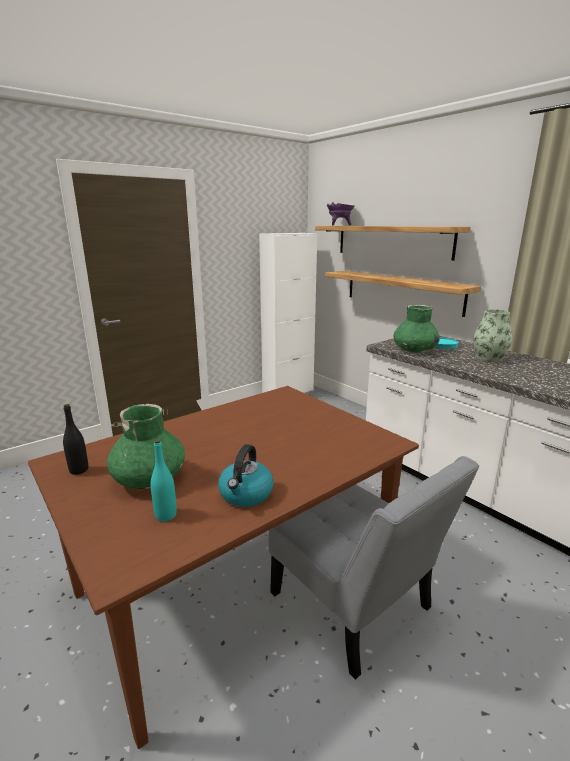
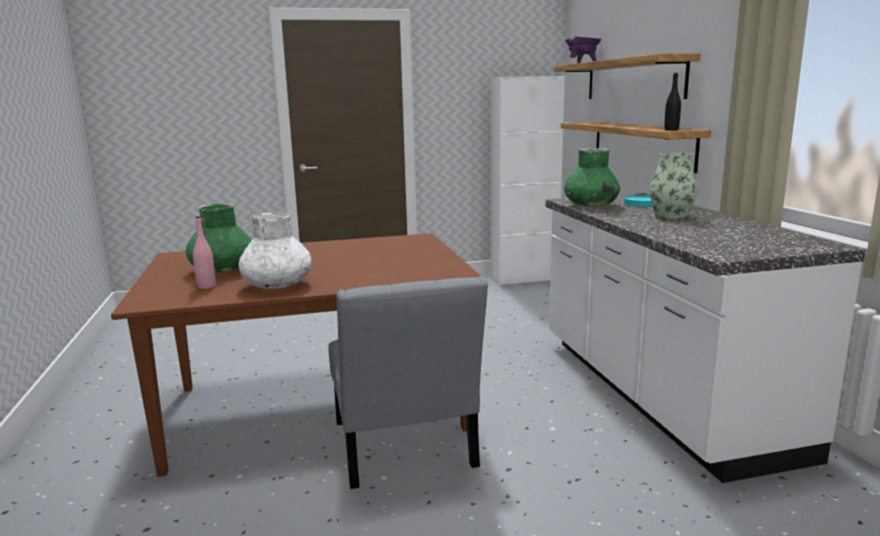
camera: 25 degrees right, 5 degrees down
black bottle [63,404,88,475] -> black bottle moved to [664,73,681,131]
turquoise bottle [151,439,177,522] -> pink bottle [193,216,216,289]
kettle [218,444,274,507] -> white vase [238,212,312,289]

